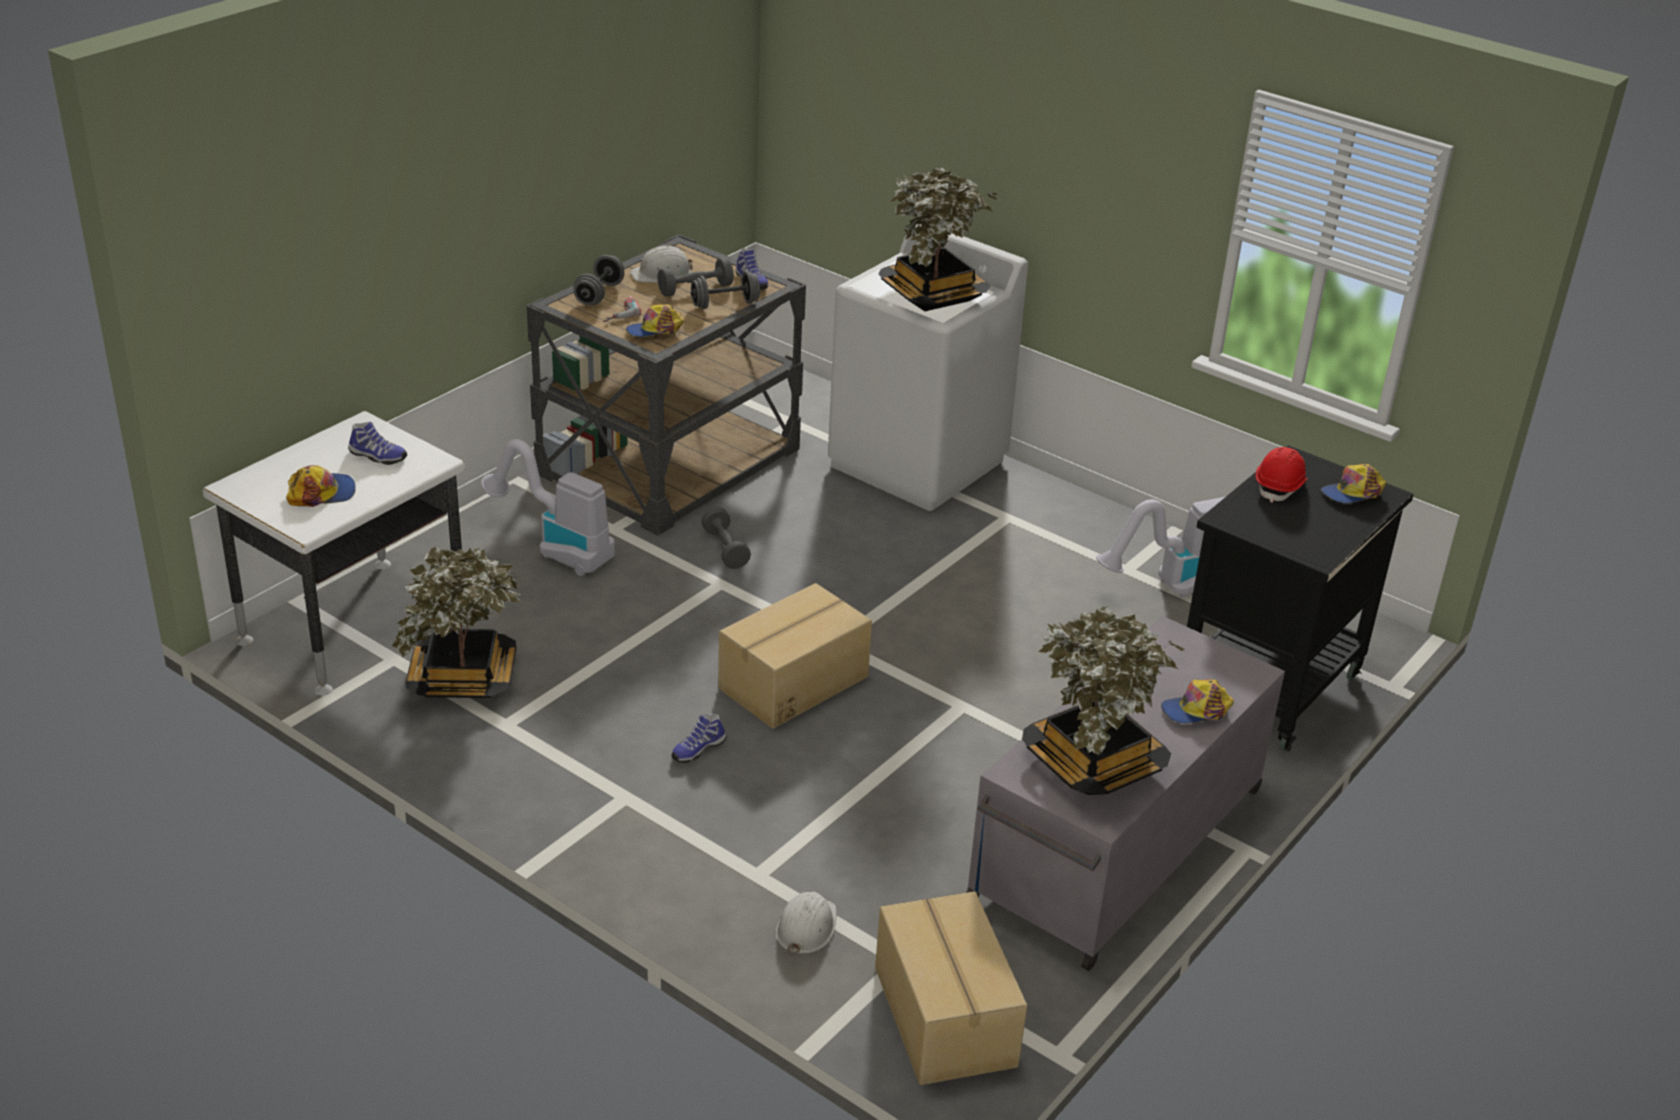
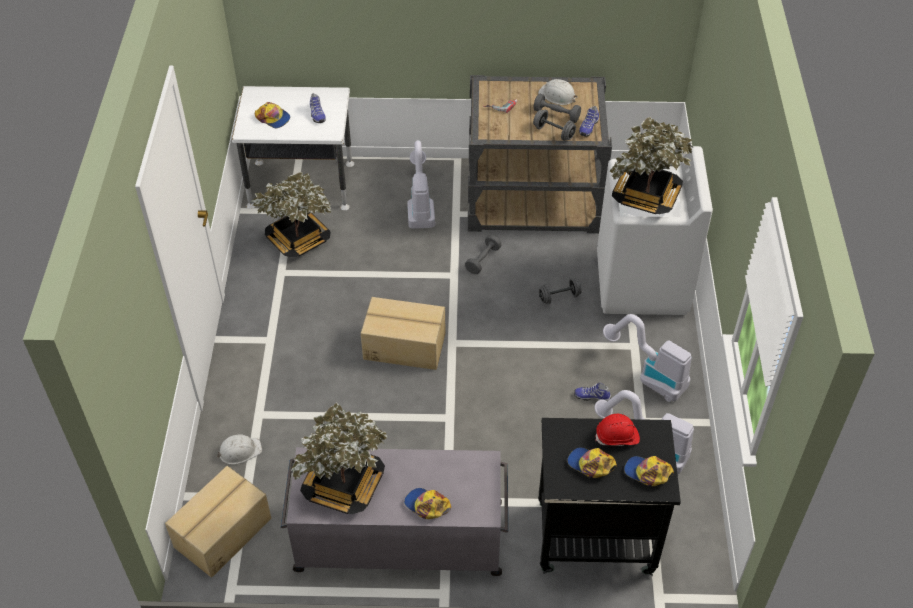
camera: 55 degrees right, 15 degrees up
grey dumbbell [573,255,624,305] -> grey dumbbell moved to [539,278,582,304]
cap [626,304,685,337] -> cap moved to [567,448,617,478]
shoe [672,714,726,763] -> shoe moved to [574,382,611,401]
none -> vacuum cleaner [603,314,692,402]

